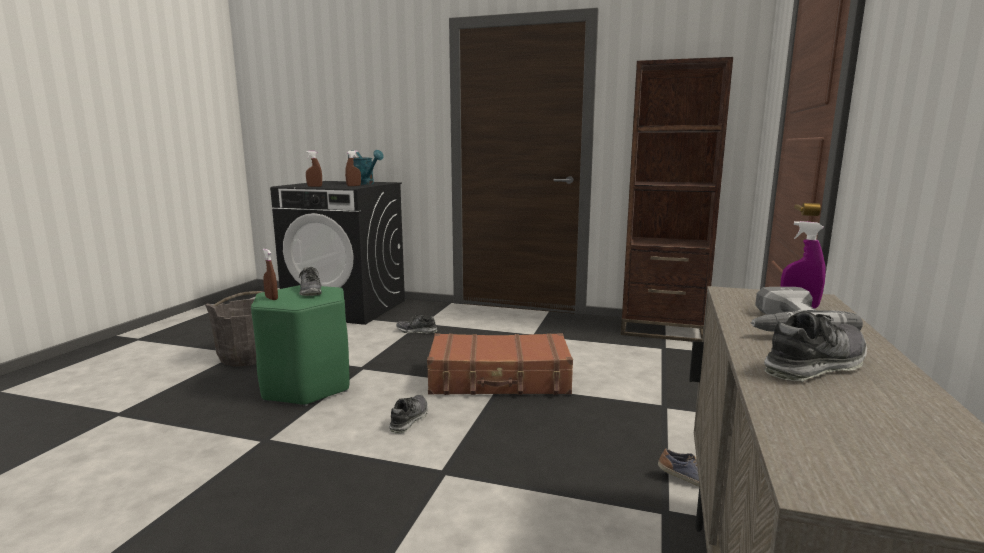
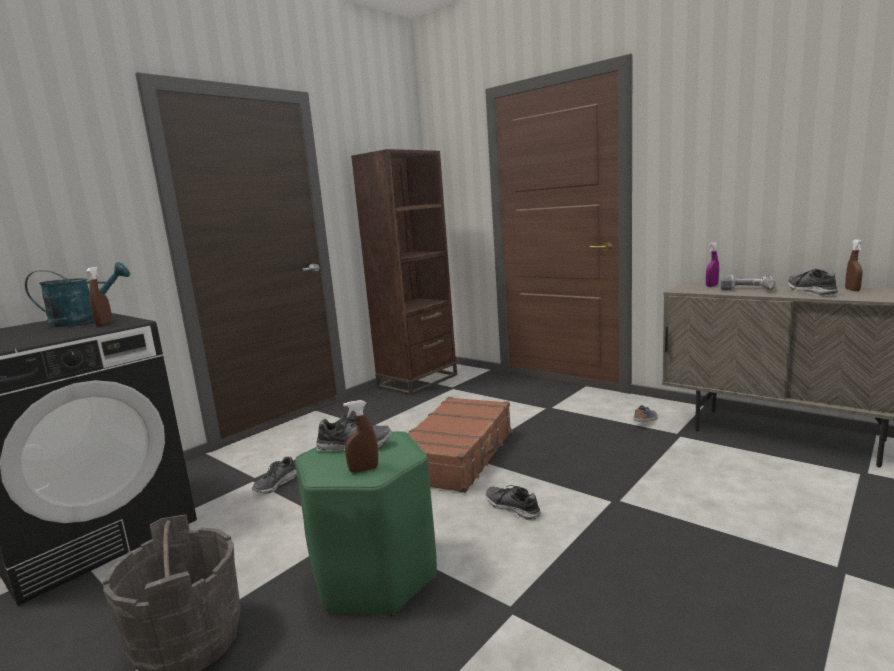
camera: 65 degrees left, 0 degrees up
brown spray bottle [306,151,322,187] -> brown spray bottle moved to [845,239,863,291]

